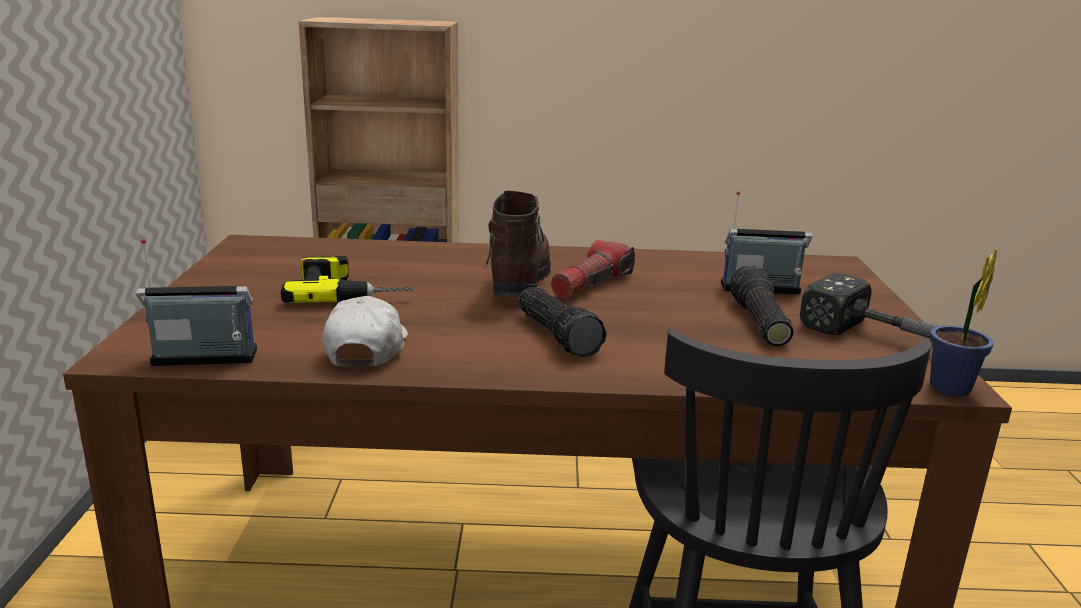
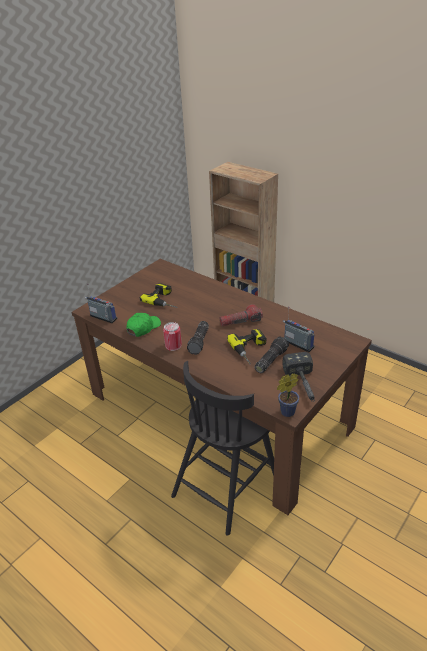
camera: 40 degrees right, 15 degrees up
white cap [322,296,408,367] -> green cap [126,313,161,337]
brown boot [484,191,551,297] -> none
none -> can [163,322,182,351]
none -> power drill [227,329,266,365]

